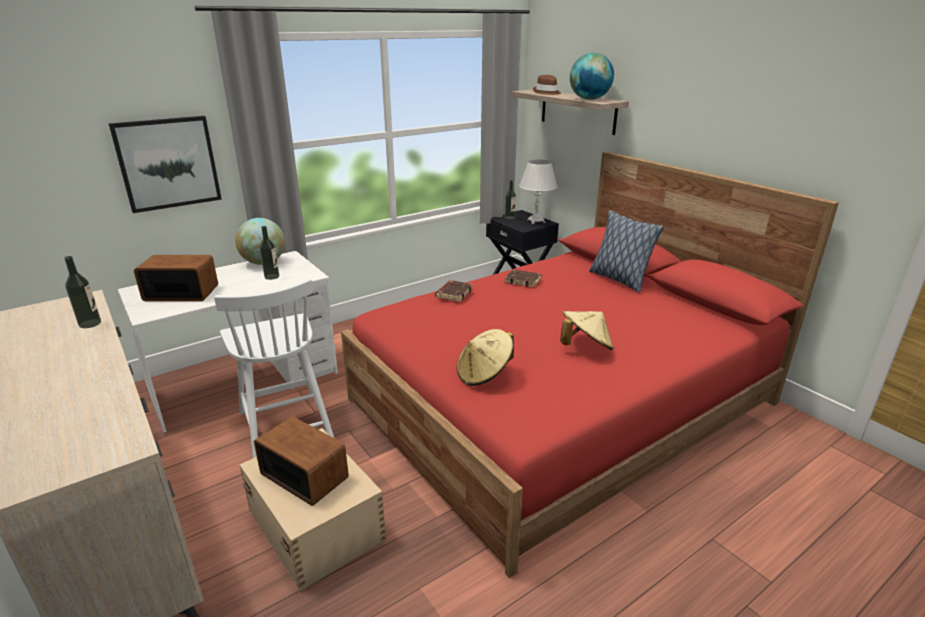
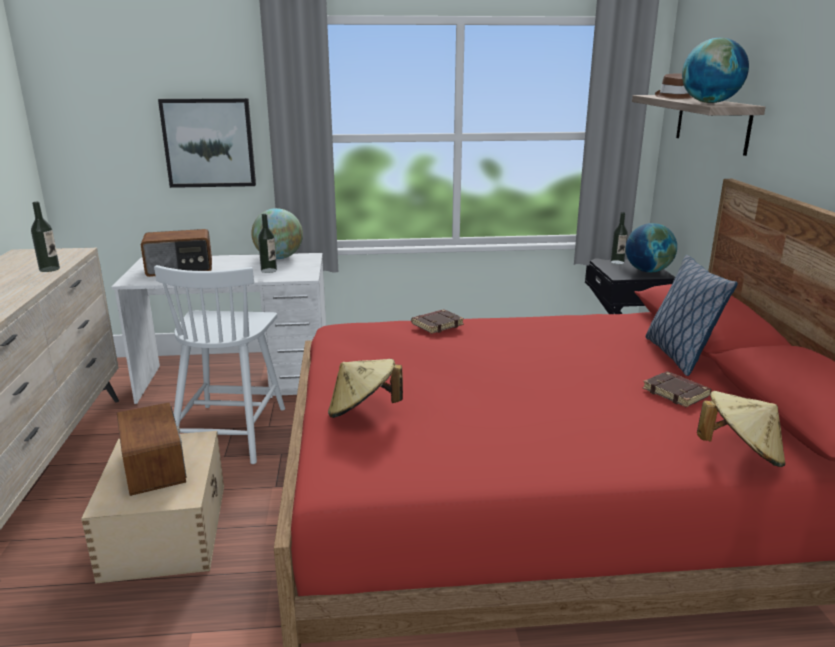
camera: 30 degrees right, 5 degrees down
radio [134,255,218,301] -> radio turned 135 degrees clockwise [141,229,212,277]
brown book [505,269,542,287] -> brown book moved to [643,371,712,407]
white table lamp [519,160,557,224] -> globe [626,223,677,272]
beige hat [560,311,614,350] -> beige hat moved to [697,391,785,467]

